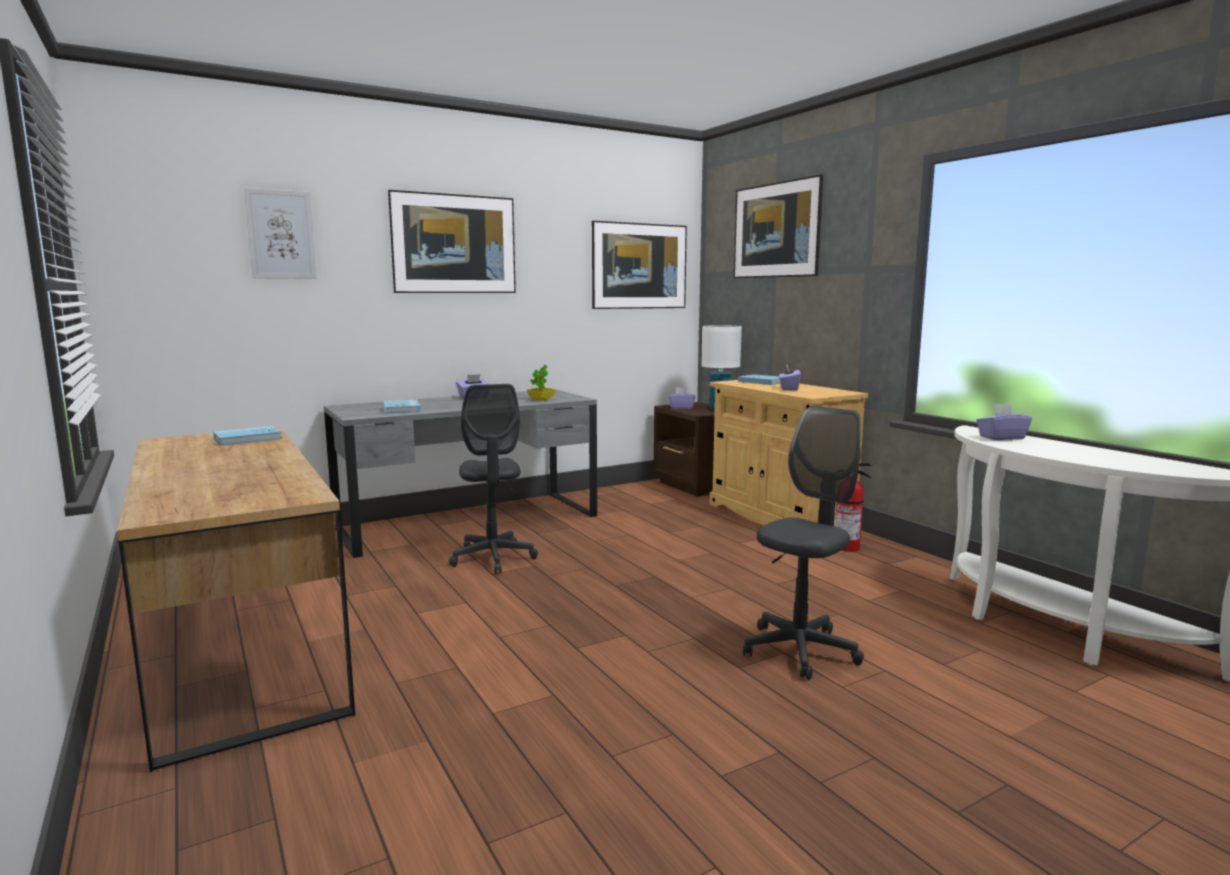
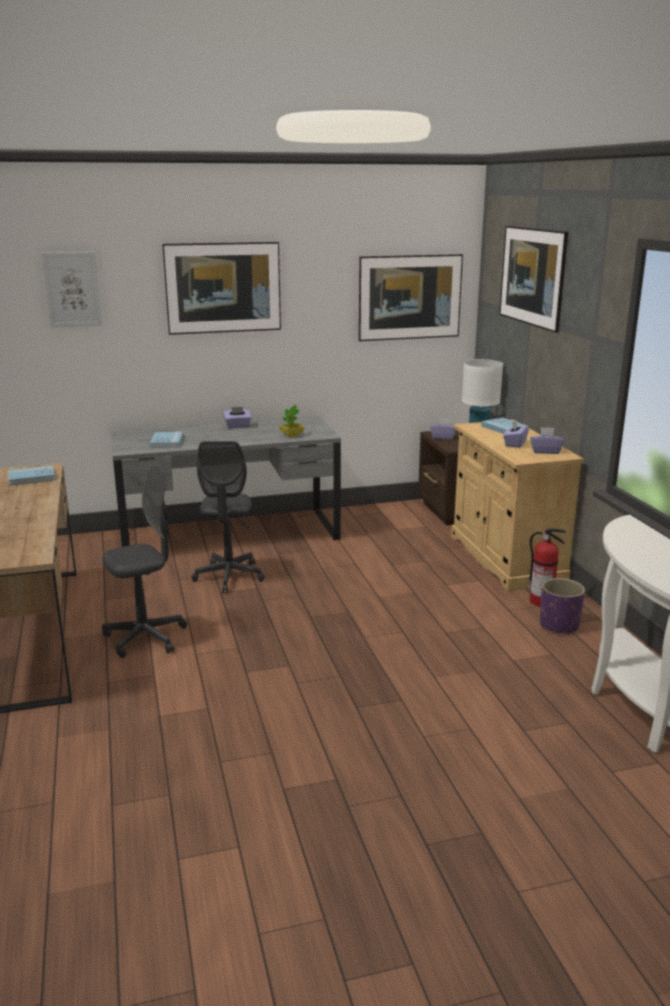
camera: 15 degrees right, 10 degrees up
grey office chair [743,406,864,680] -> grey office chair moved to [102,465,187,658]
purple tissue box [976,404,1032,440] -> purple tissue box moved to [530,427,564,454]
none -> purple planter [540,578,585,635]

